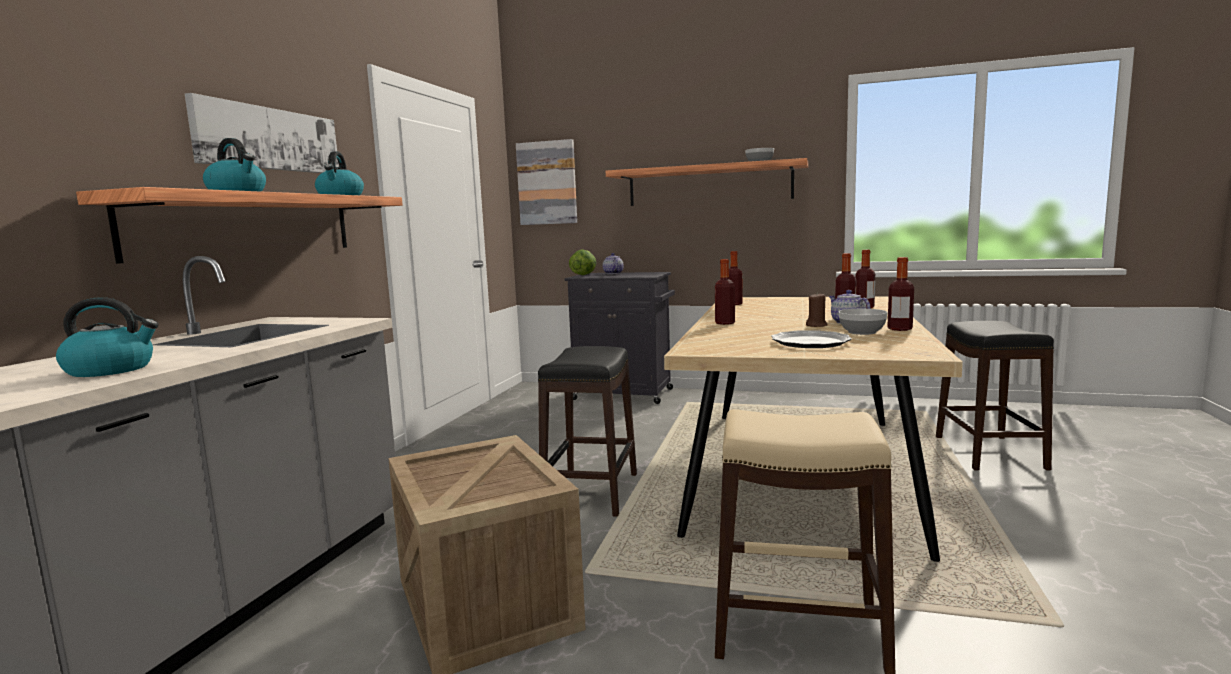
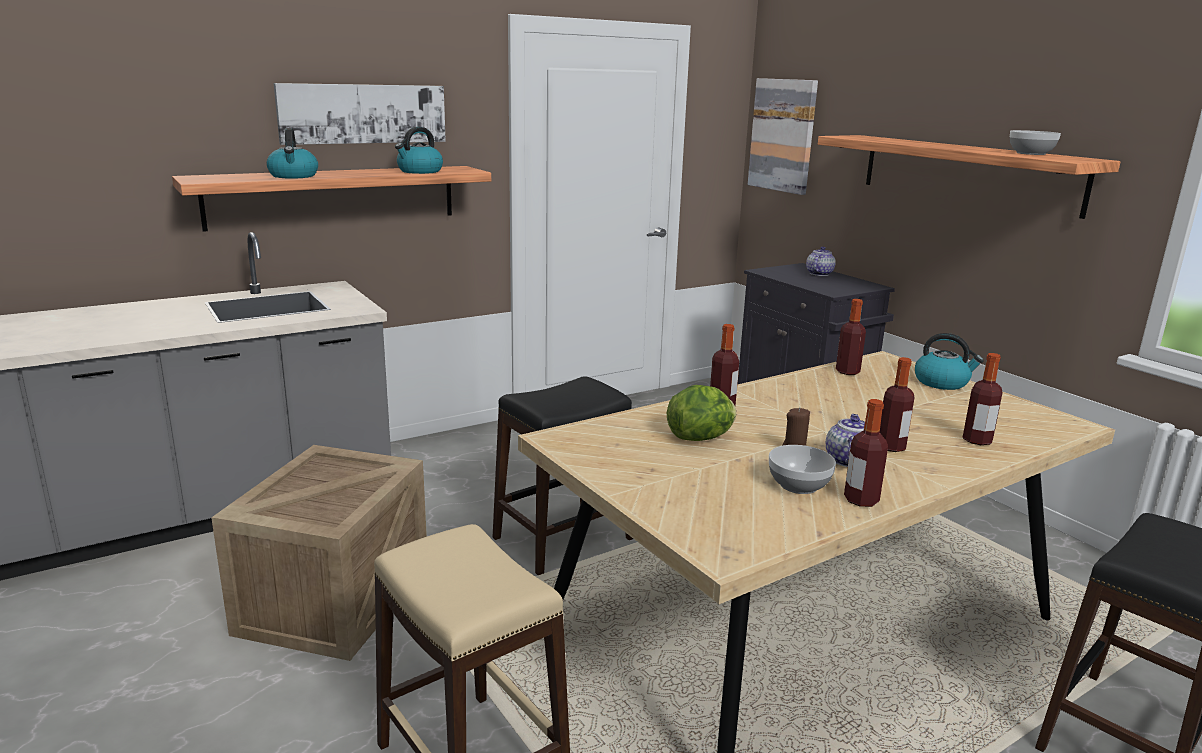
camera: 40 degrees right, 10 degrees up
kettle [56,297,159,377] -> kettle moved to [915,333,984,390]
lettuce [569,249,597,275] -> lettuce moved to [667,385,736,441]
plate [771,330,852,348] -> none

